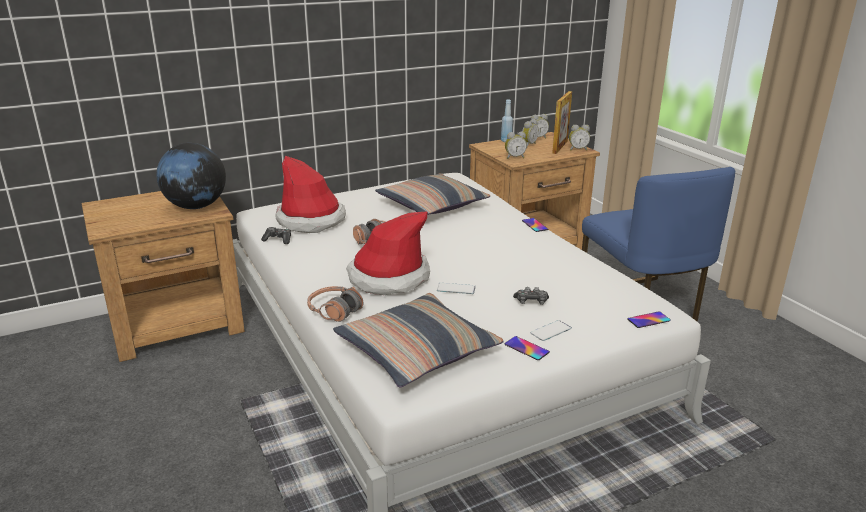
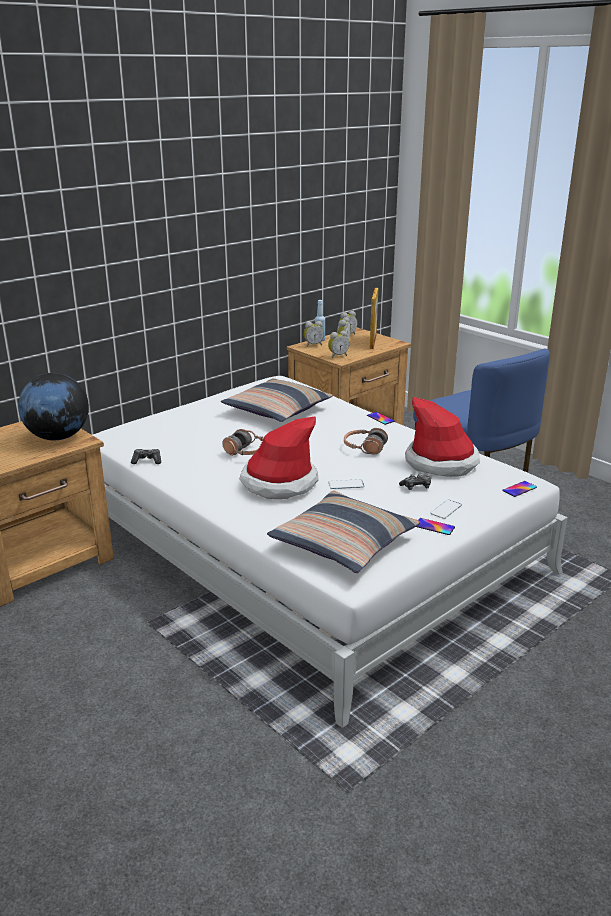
camera: 15 degrees left, 0 degrees up
hat [275,156,346,233] -> hat moved to [405,397,480,477]
headphones [307,286,363,322] -> headphones moved to [344,428,388,454]
alarm clock [569,125,590,151] -> alarm clock moved to [304,321,324,347]

